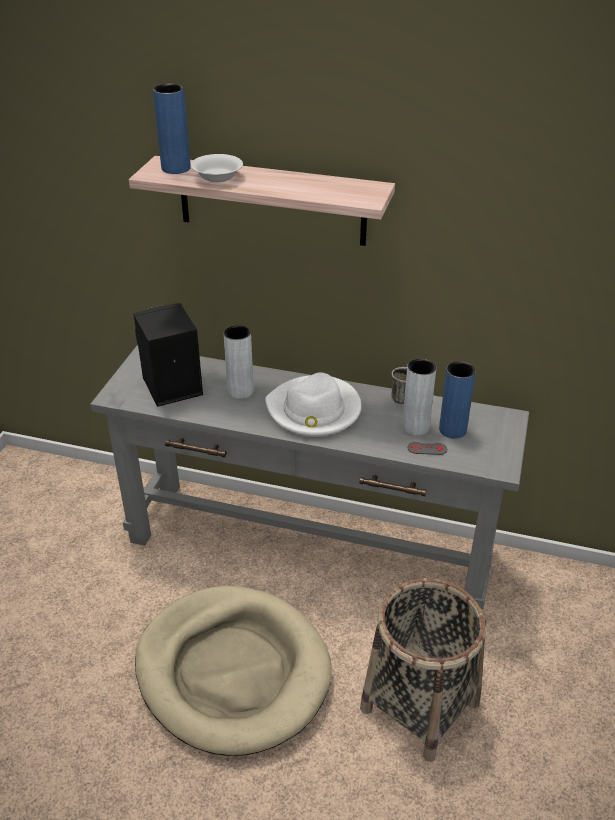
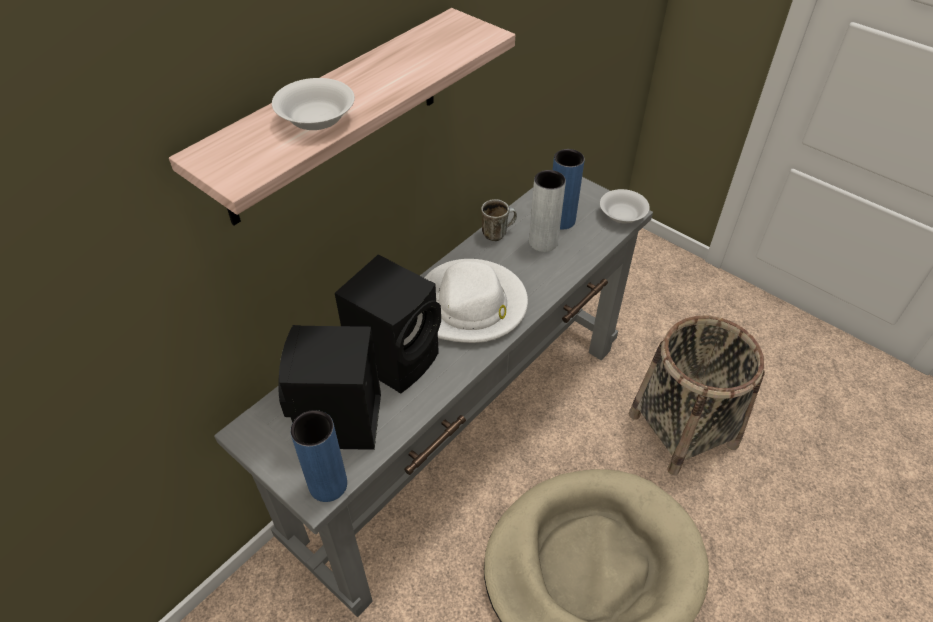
camera: 65 degrees left, 10 degrees up
blue vase [153,84,191,174] -> blue vase moved to [290,410,347,502]
grey vase [224,325,254,399] -> black speaker [335,255,441,394]
grey game controller [407,442,447,455] -> none
none -> white bowl [600,189,650,224]

